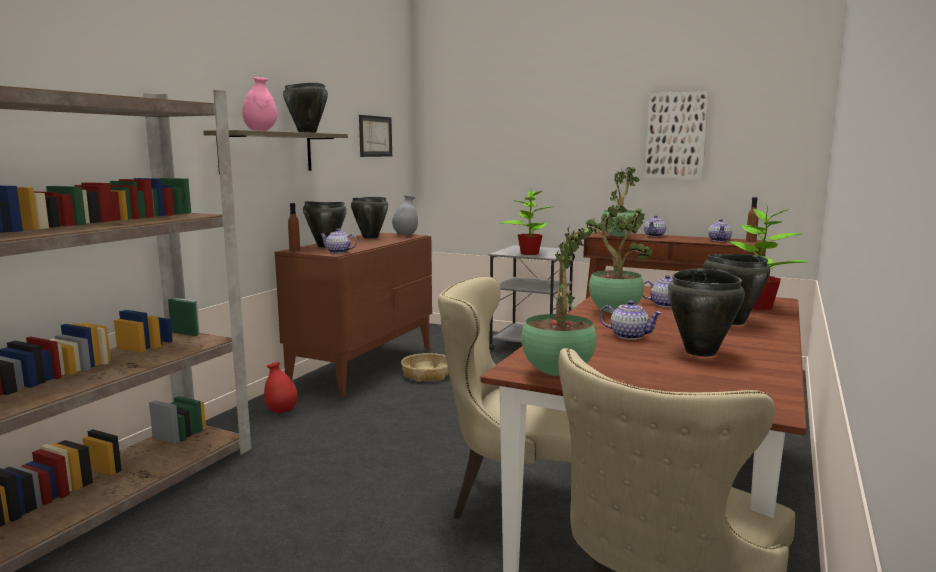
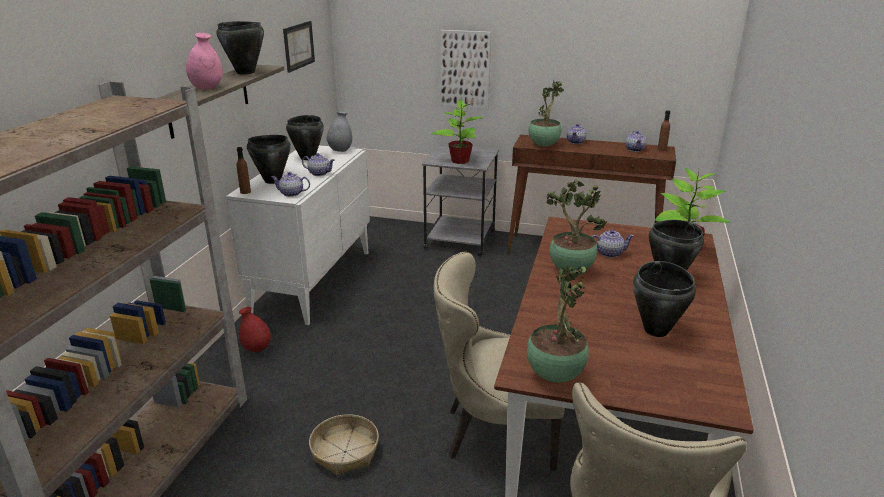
camera: 10 degrees left, 15 degrees up
brown cabinet [275,233,432,398] -> white cabinet [226,145,370,325]
basket [401,353,449,382] -> basket moved to [309,414,379,476]
teapot [599,300,662,340] -> teapot moved to [302,153,335,176]
picture [645,91,709,179] -> picture moved to [440,30,491,110]

